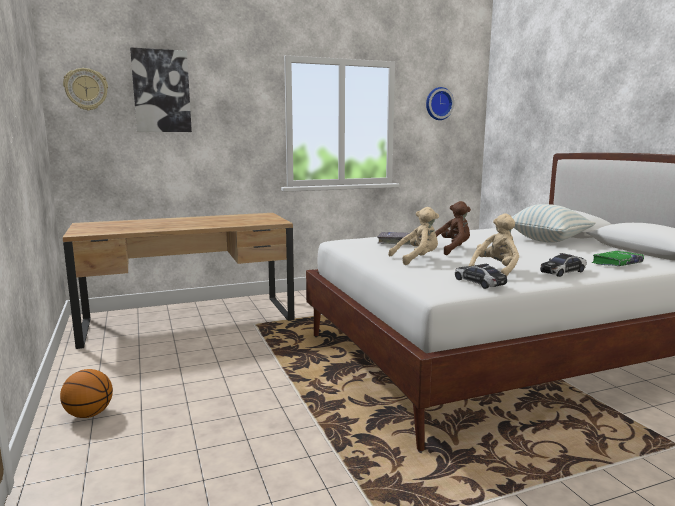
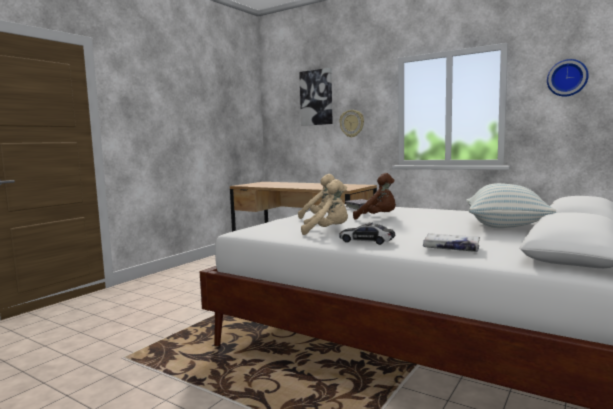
camera: 55 degrees right, 5 degrees down
basketball [60,369,113,418] -> none
wall clock [63,68,108,111] -> wall clock moved to [339,110,364,138]
toy car [455,264,507,289] -> none
green book [592,251,644,266] -> white book [423,233,480,252]

